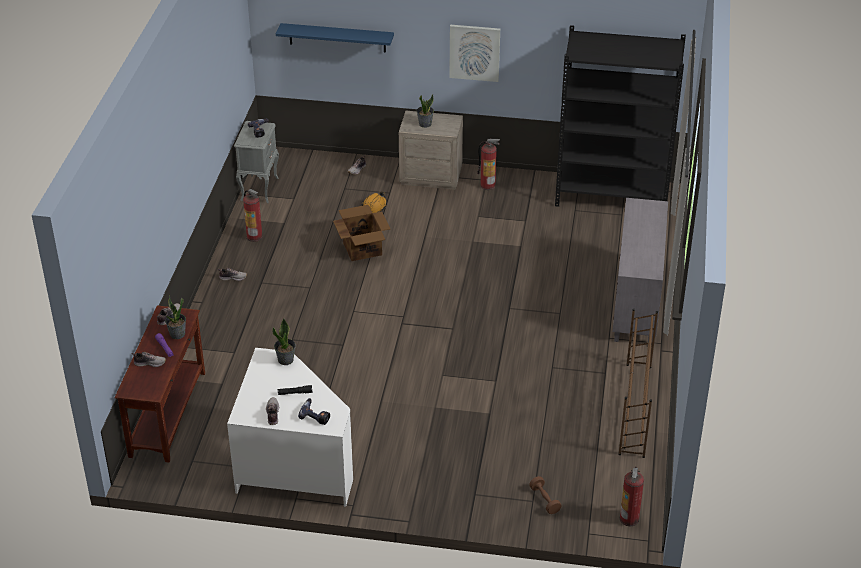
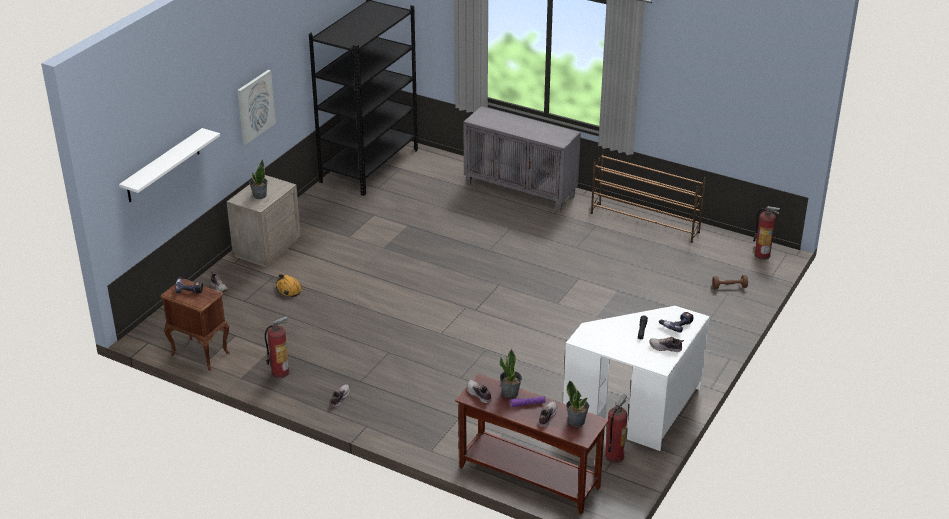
camera: 70 degrees left, 5 degrees down
grey nightstand [234,121,279,203] -> brown nightstand [160,279,230,371]
potted plant [273,319,296,365] -> potted plant moved to [566,380,589,427]
blue shelf [276,23,394,52] -> white shelf [119,128,220,202]
cardboard box [333,205,390,261] -> none
fire extinguisher [477,138,500,190] -> fire extinguisher moved to [605,394,628,463]

